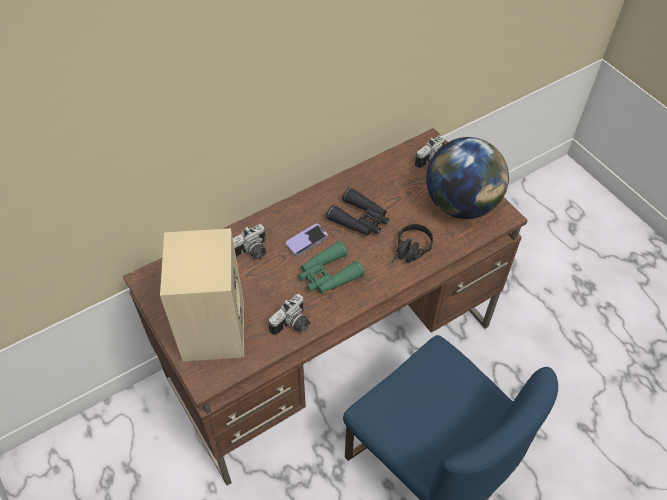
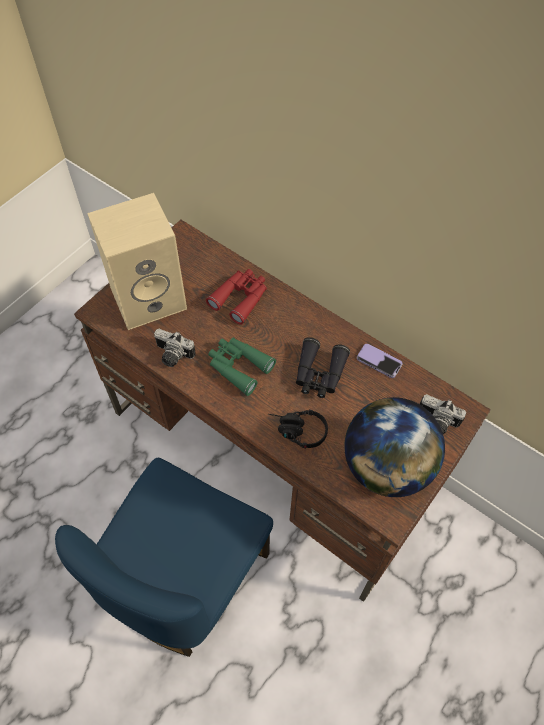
camera: 70 degrees right, 5 degrees up
camera [233,224,266,260] -> red binoculars [206,269,267,325]
phone [286,223,328,256] -> phone moved to [357,344,403,378]

